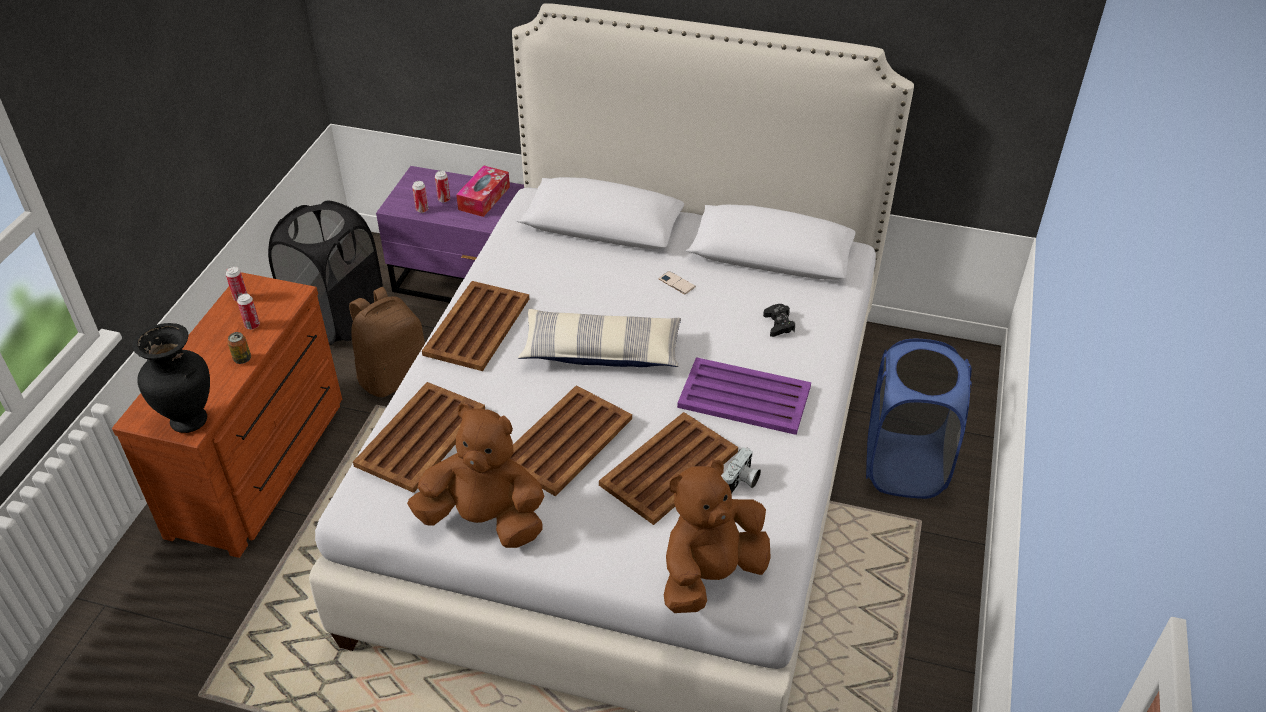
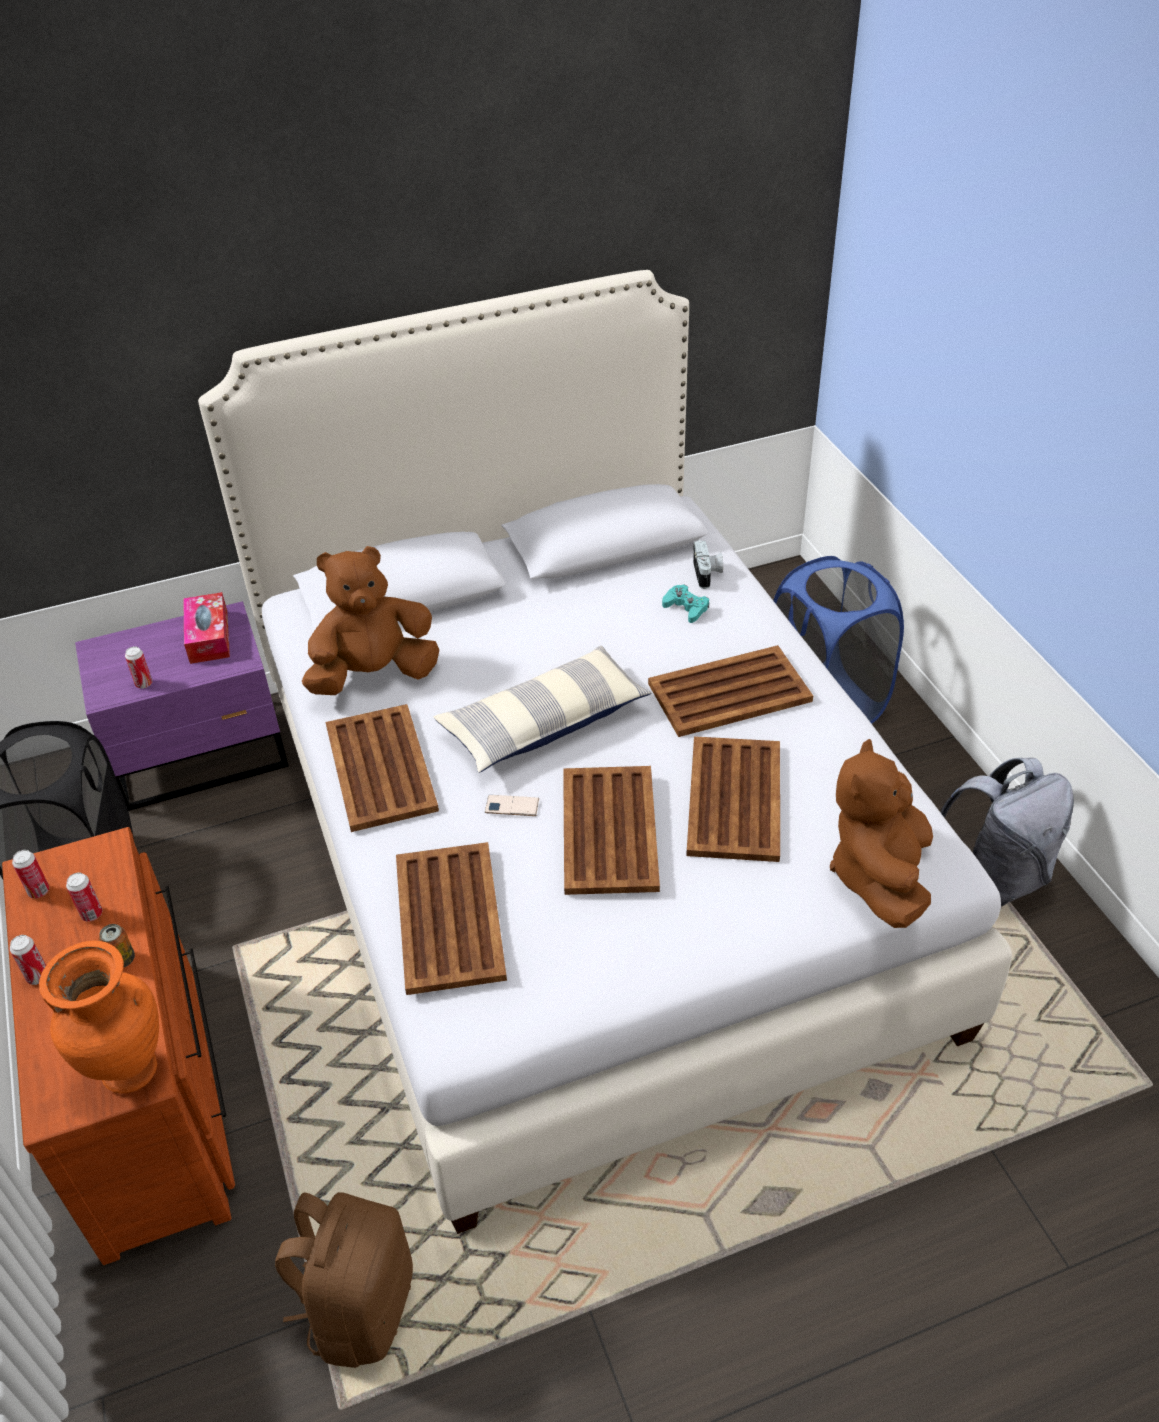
camera: 35 degrees left, 0 degrees up
black vase [133,323,210,433] -> orange vase [39,941,159,1093]
brown backpack [349,287,425,397] -> brown backpack moved to [275,1192,413,1368]
brown plush toy [407,404,544,548] -> brown plush toy moved to [302,546,439,695]
can [435,171,450,203] -> can moved to [10,935,46,985]
phone [658,271,696,294] -> phone moved to [485,795,539,816]
purple tray [677,357,811,435] -> brown tray [648,645,813,737]
camera [723,447,761,494] -> camera moved to [693,540,723,589]
black game controller [763,304,795,337] -> turquoise game controller [662,585,709,623]
none -> grey backpack [940,757,1074,907]

